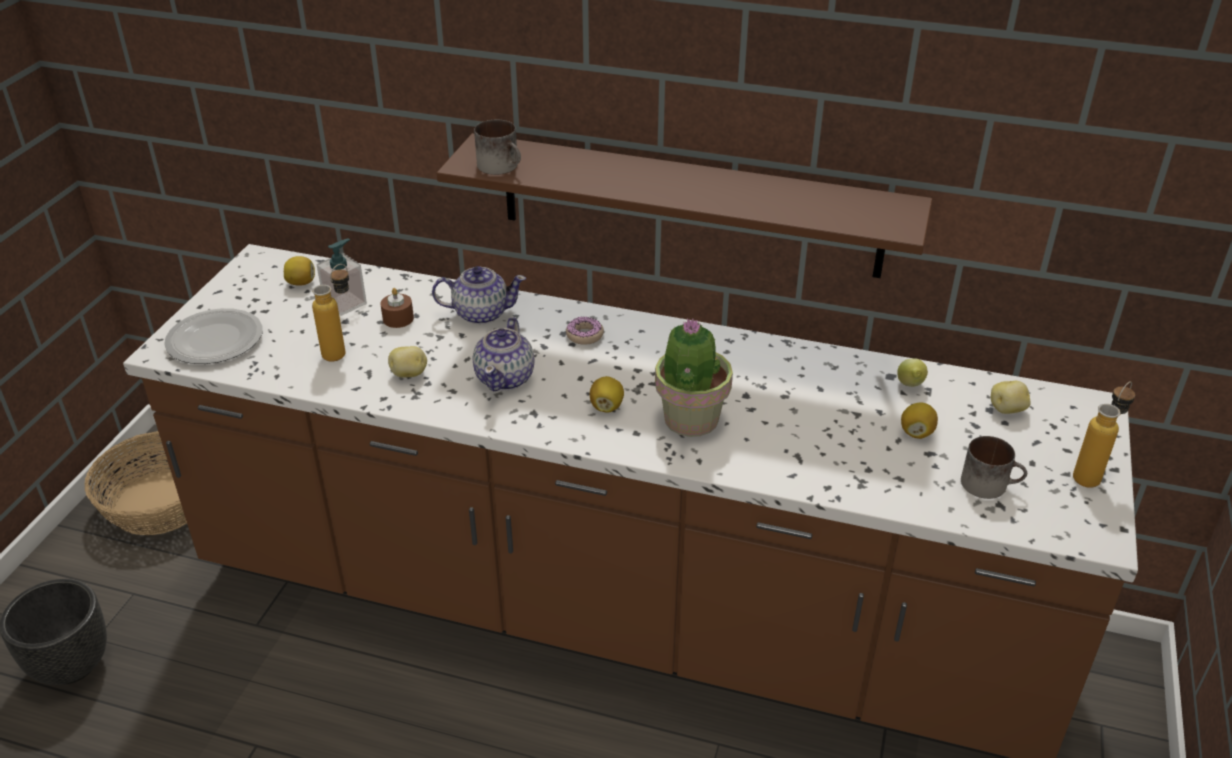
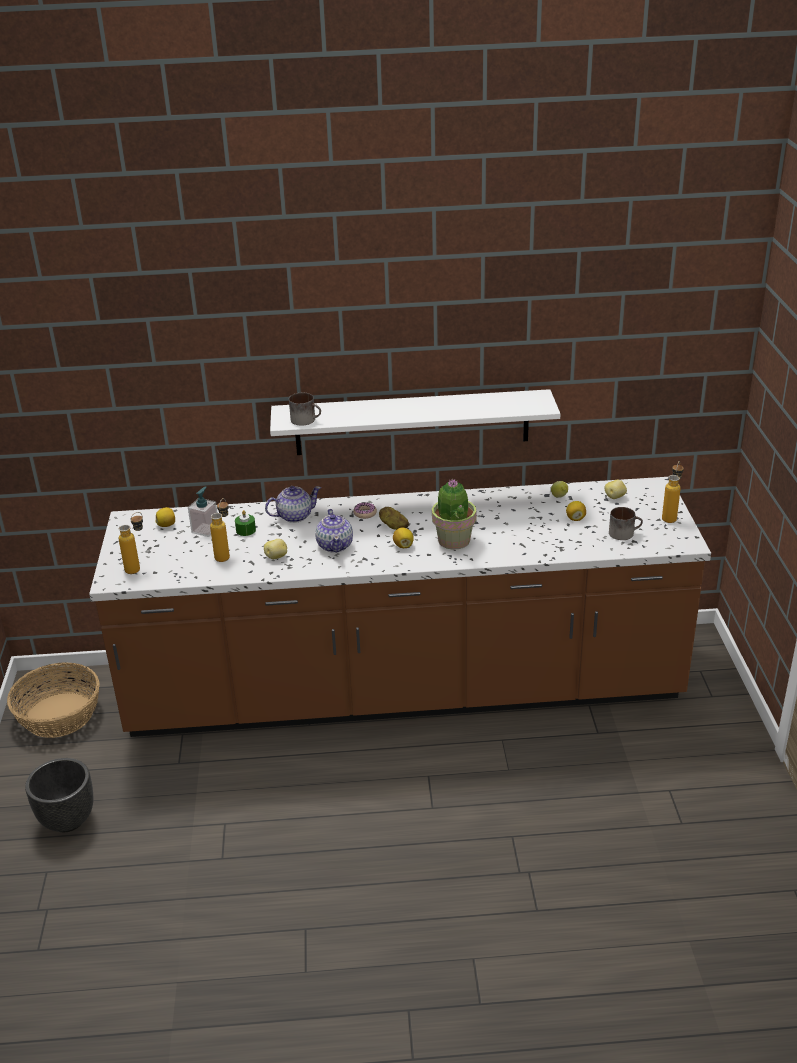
camera: 20 degrees left, 5 degrees down
plate [164,308,263,364] -> bottle [119,512,143,574]
brown candle [380,288,414,328] -> green candle [235,510,256,536]
brown shelf [437,133,933,278] -> white shelf [270,389,560,455]
none -> potato [379,507,409,530]

